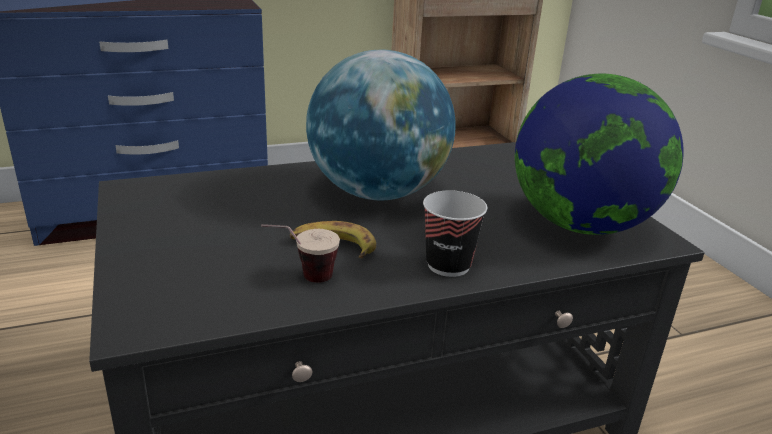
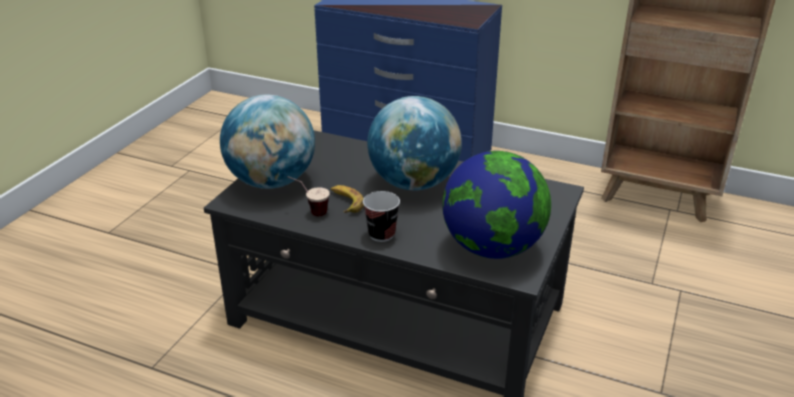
camera: 45 degrees right, 5 degrees up
none -> globe [220,95,315,189]

